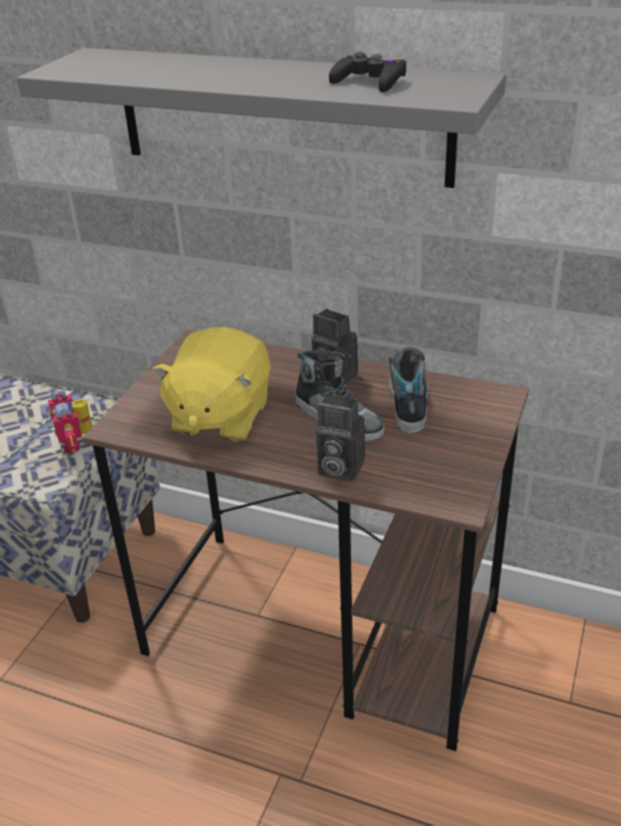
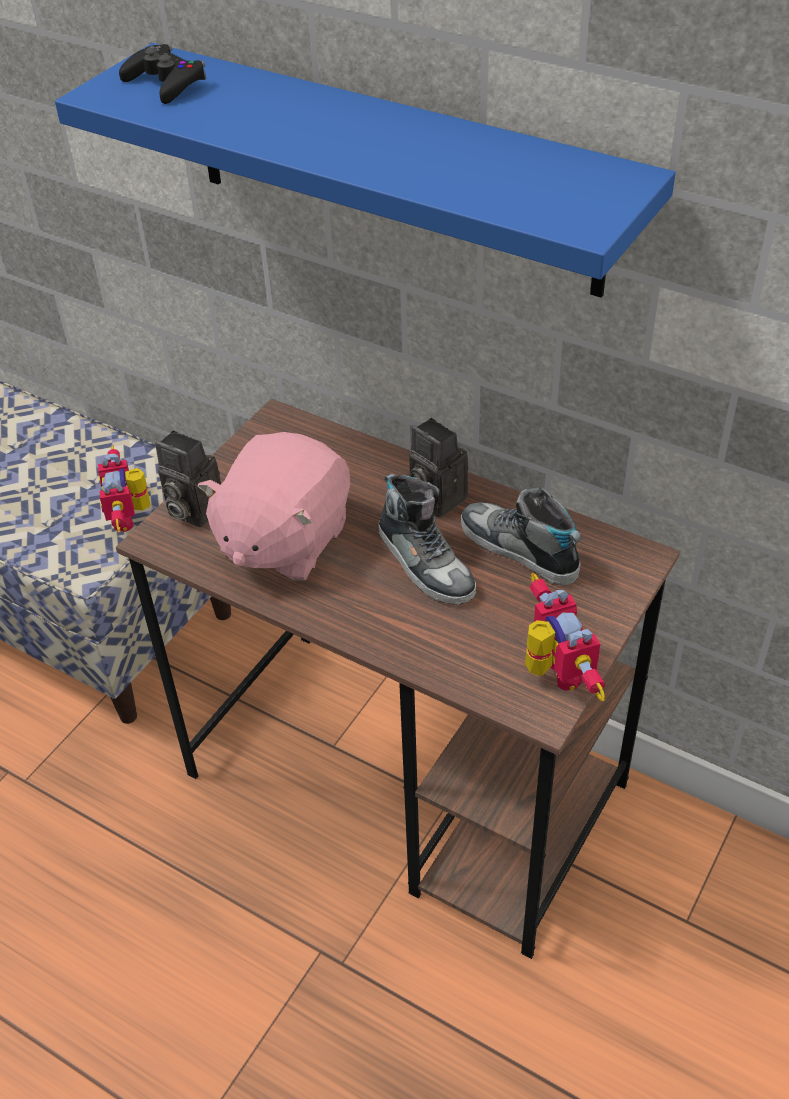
camera: 10 degrees right, 10 degrees up
grey shelf [17,48,506,188] -> blue shelf [55,43,676,298]
yellow plush toy [152,327,271,442] -> pink plush toy [197,432,350,581]
camera [316,394,365,482] -> camera moved to [155,430,221,527]
black game controller [329,52,406,92] -> black game controller moved to [119,44,206,104]
shoe [389,347,428,433] -> shoe turned 60 degrees counterclockwise [461,487,581,585]
none -> toy robot [525,573,605,701]

